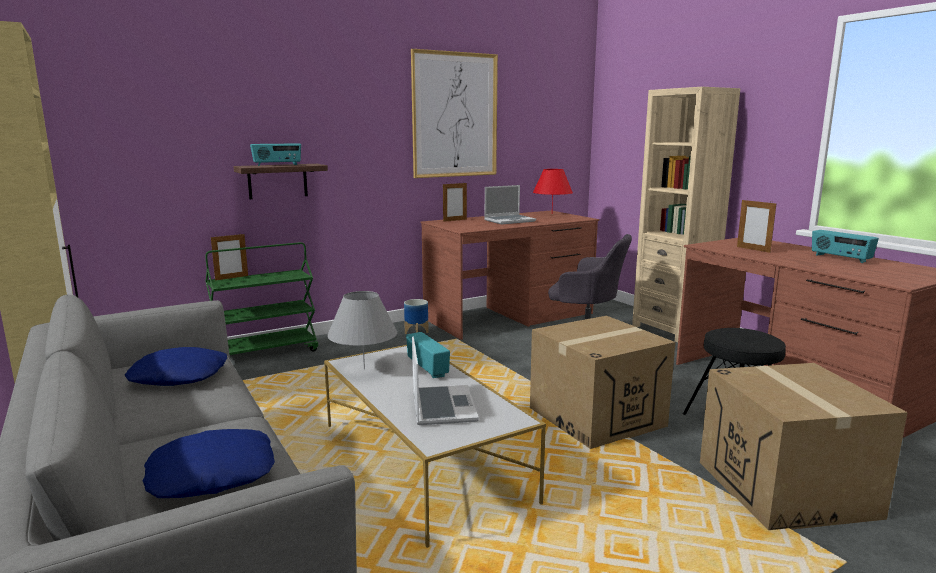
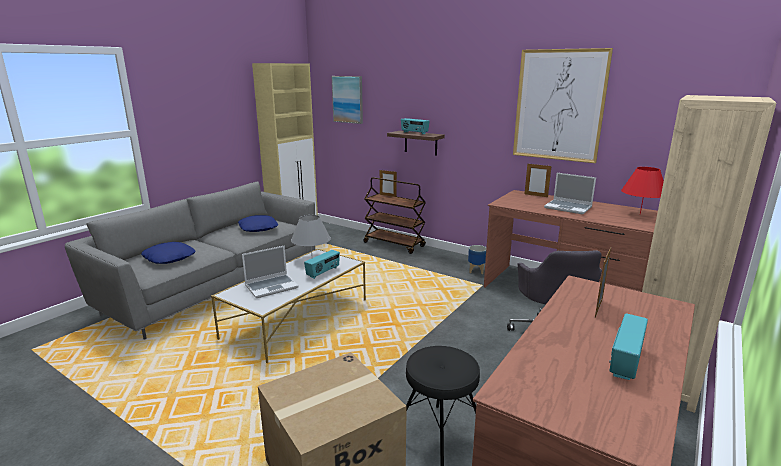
camera: 65 degrees right, 5 degrees up
green cart [205,242,318,355] -> brown cart [363,177,426,254]
cardboard box [530,316,675,449] -> none
none -> picture [332,76,363,124]

